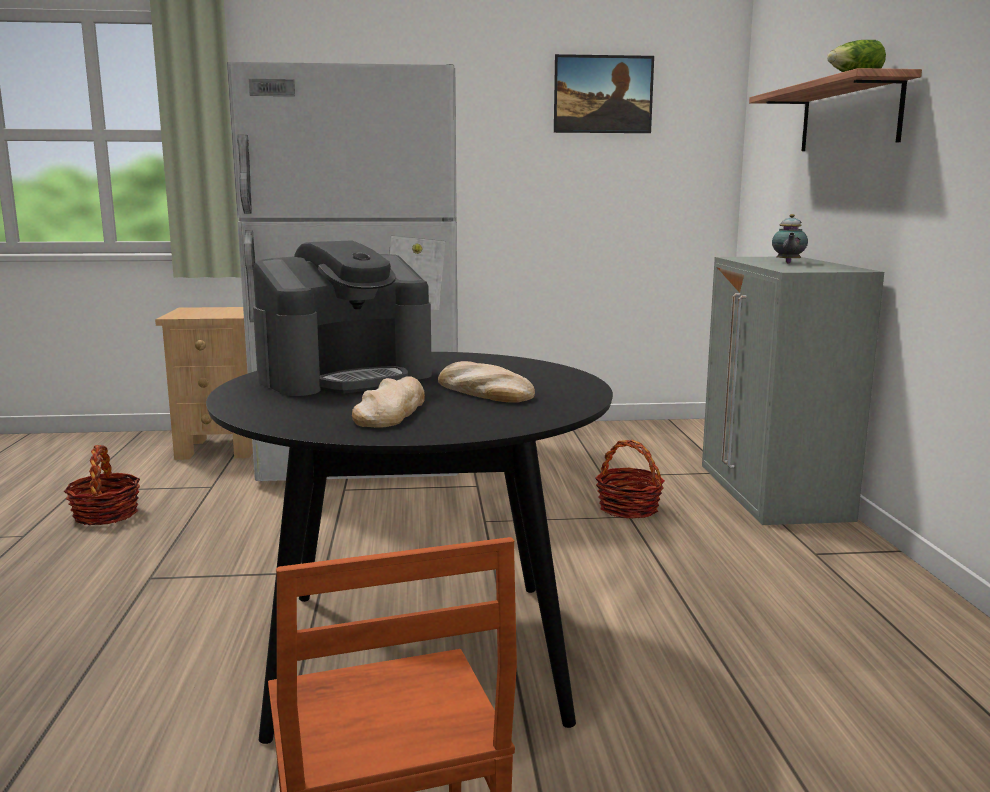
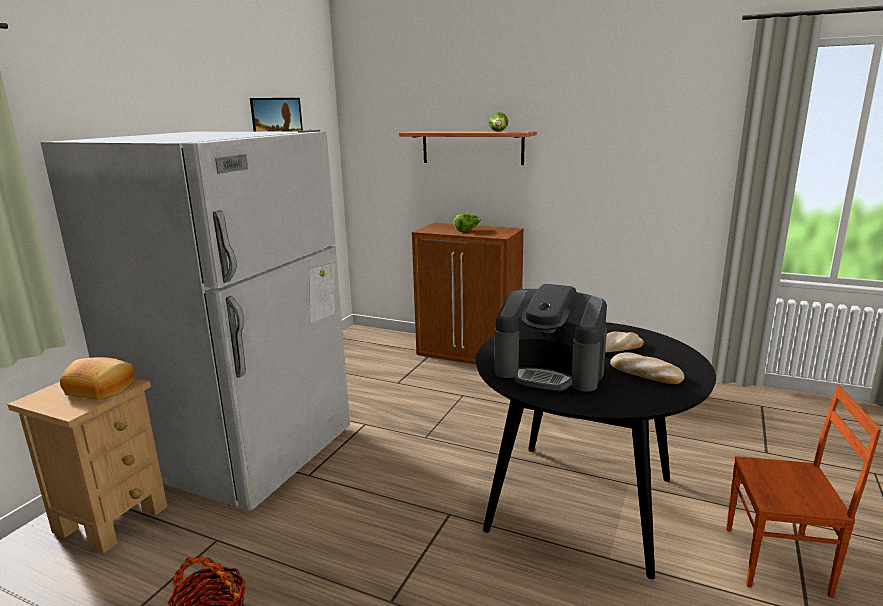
camera: 60 degrees left, 5 degrees up
coffee machine [253,240,432,396] -> coffee machine turned 120 degrees clockwise [494,284,607,392]
basket [595,440,665,519] -> none
grey cabinet [702,257,884,525] -> brown cabinet [412,223,524,365]
teapot [772,214,808,263] -> lettuce [454,214,481,232]
none -> bread [60,357,135,400]

